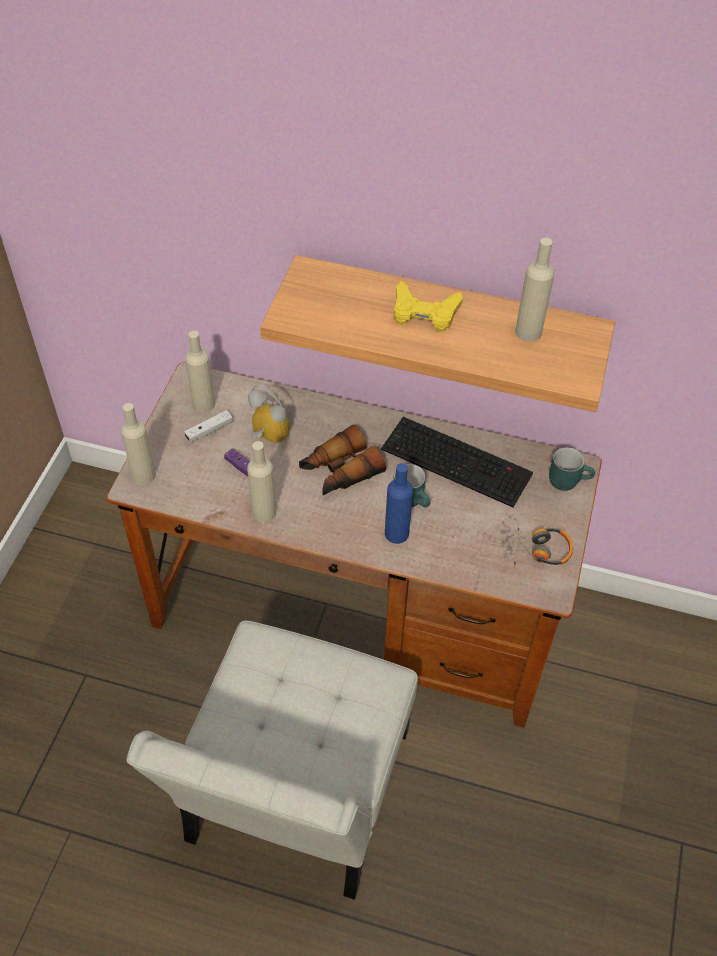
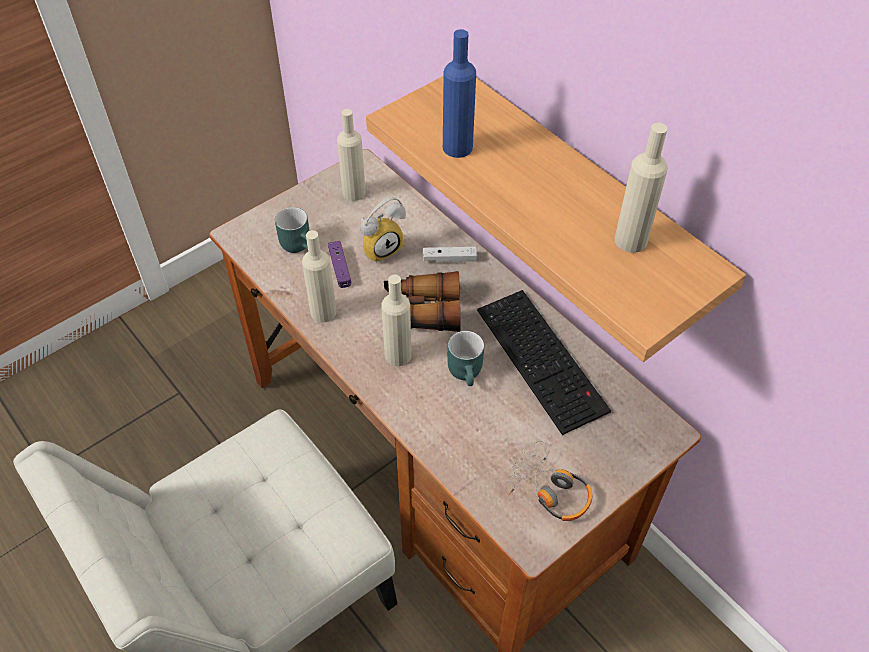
camera: 35 degrees right, 0 degrees up
beige bottle [121,403,156,485] -> beige bottle moved to [381,274,412,366]
white game controller [184,410,233,442] -> white game controller moved to [423,247,477,262]
alarm clock [248,384,289,445] -> alarm clock turned 75 degrees clockwise [360,197,406,263]
blue bottle [385,463,413,544] -> blue bottle moved to [443,29,476,158]
yellow game controller [394,281,463,332] -> none
turquoise mug [549,447,595,491] -> turquoise mug moved to [275,207,310,253]

